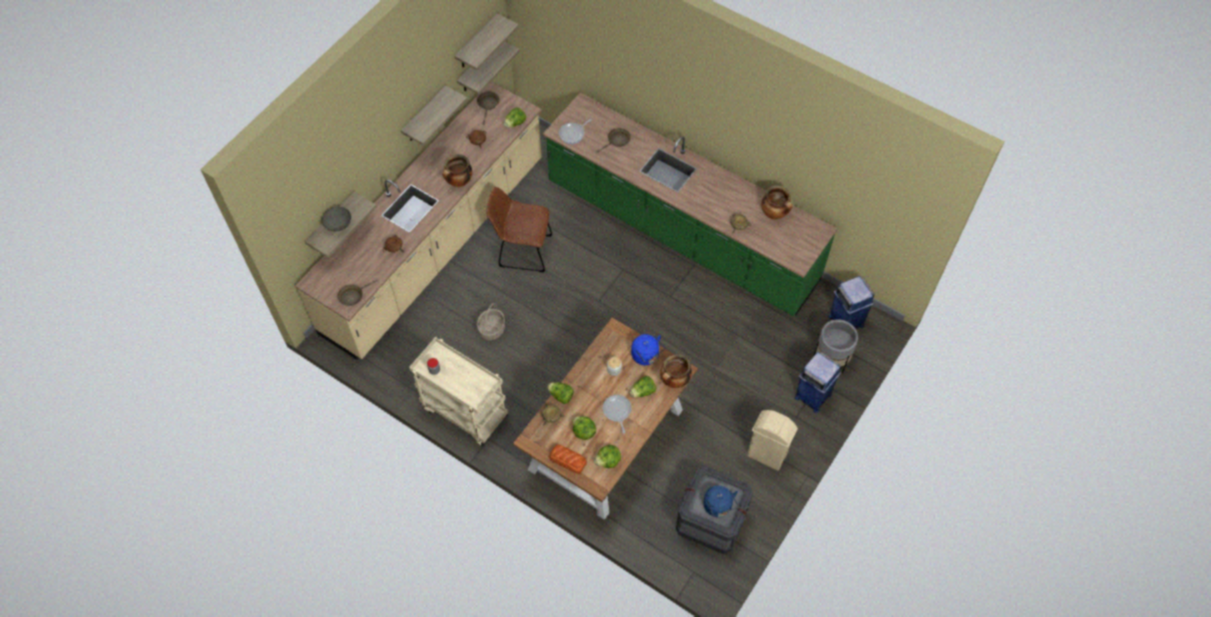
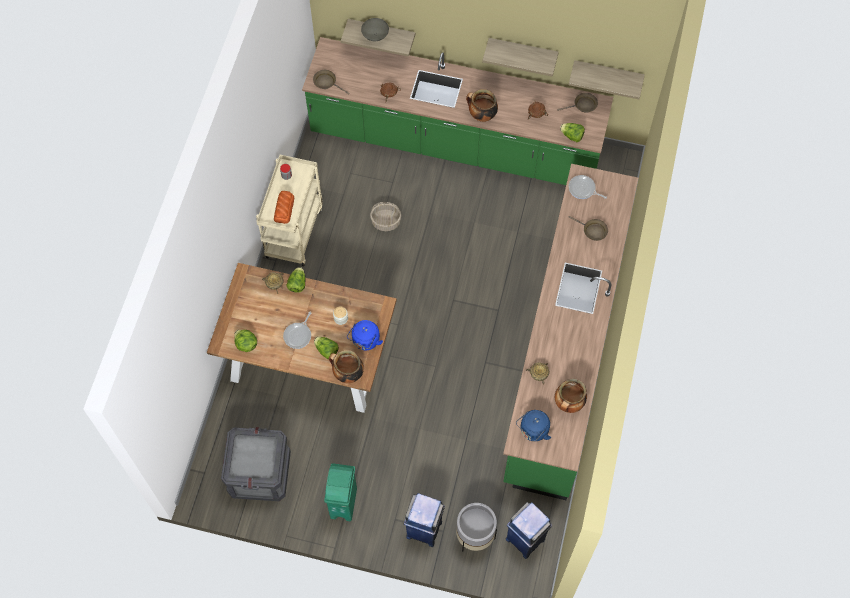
camera: 70 degrees right, 5 degrees up
beige counter [295,82,542,360] -> green counter [302,37,613,185]
shelf [454,13,519,70] -> none
brown chair [487,187,552,272] -> none
bread [549,444,587,474] -> bread moved to [274,191,294,224]
lettuce [573,416,596,440] -> none
frying pan [603,395,631,434] -> frying pan turned 150 degrees clockwise [283,312,311,349]
blue kettle [703,485,738,517] -> blue kettle moved to [516,410,551,441]
beige trash can [747,410,798,471] -> green trash can [324,463,357,521]

